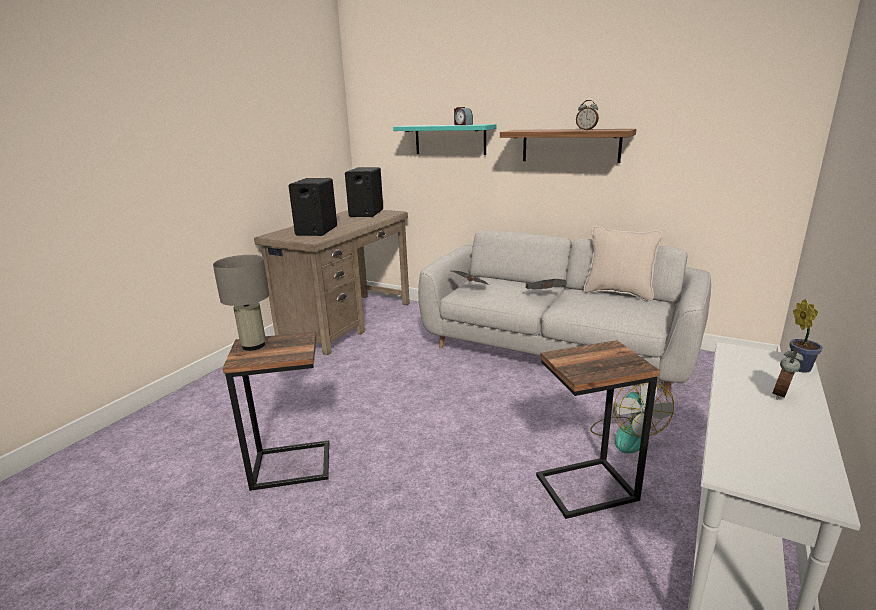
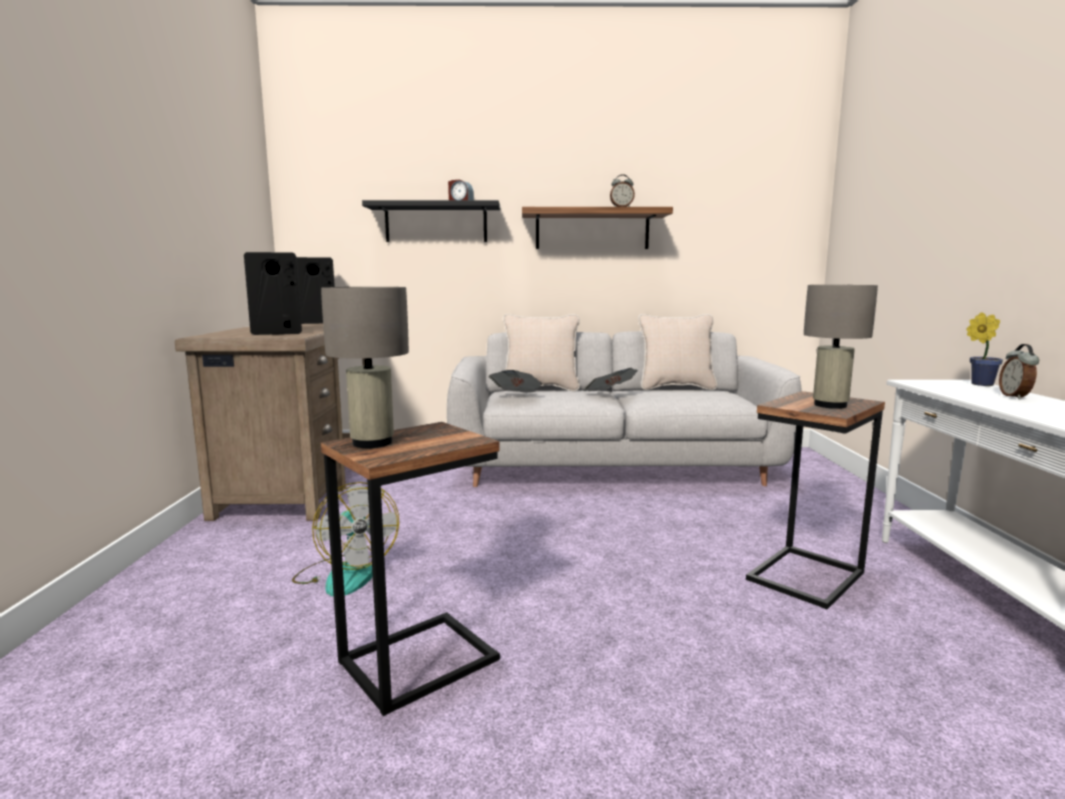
camera: 30 degrees left, 10 degrees down
turquoise shelf [393,124,496,155] -> black shelf [362,200,500,242]
fan [590,380,674,453] -> fan moved to [292,482,399,597]
none -> beige pillow [503,314,580,391]
none -> grey table lamp [804,285,878,409]

